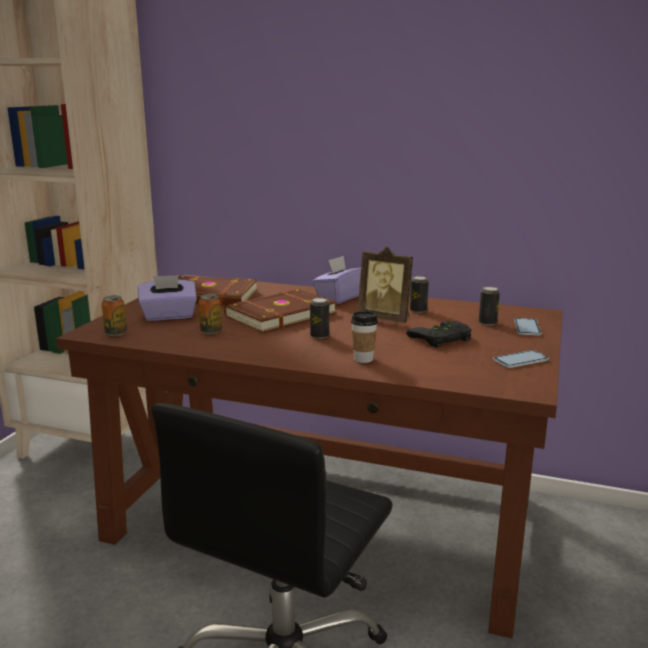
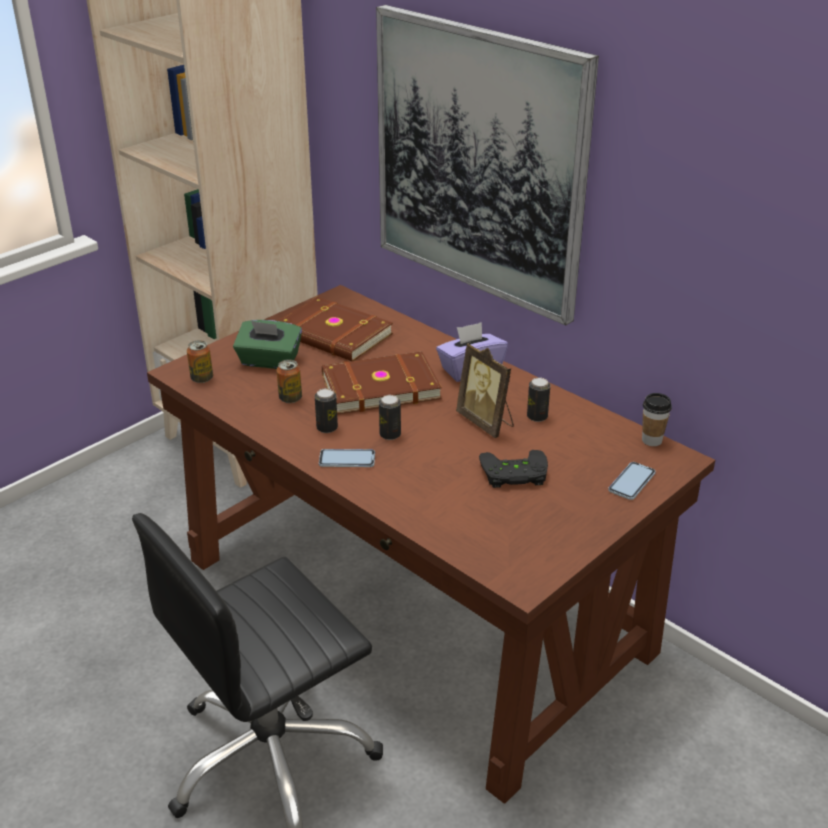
camera: 25 degrees right, 15 degrees up
purple tissue box [138,275,197,321] -> green tissue box [233,320,302,369]
cup [351,311,378,363] -> cup moved to [642,393,672,446]
can [479,286,500,325] -> can moved to [315,388,338,433]
phone [493,350,549,368] -> phone moved to [319,449,375,467]
none -> picture [376,5,599,326]

